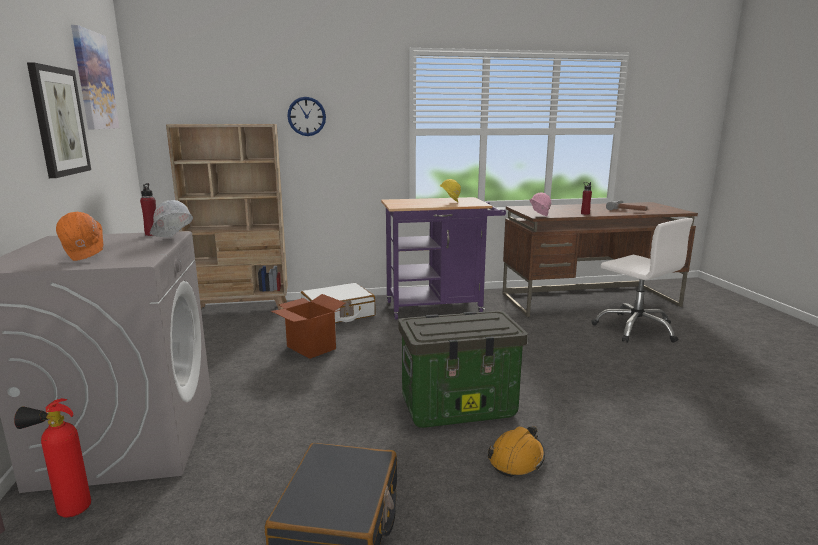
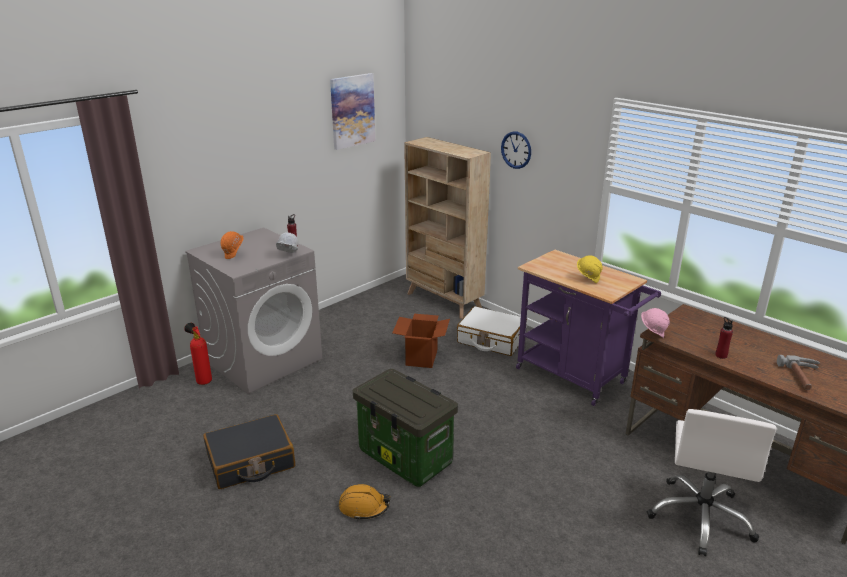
camera: 55 degrees right, 10 degrees up
picture [27,62,91,178] -> none

